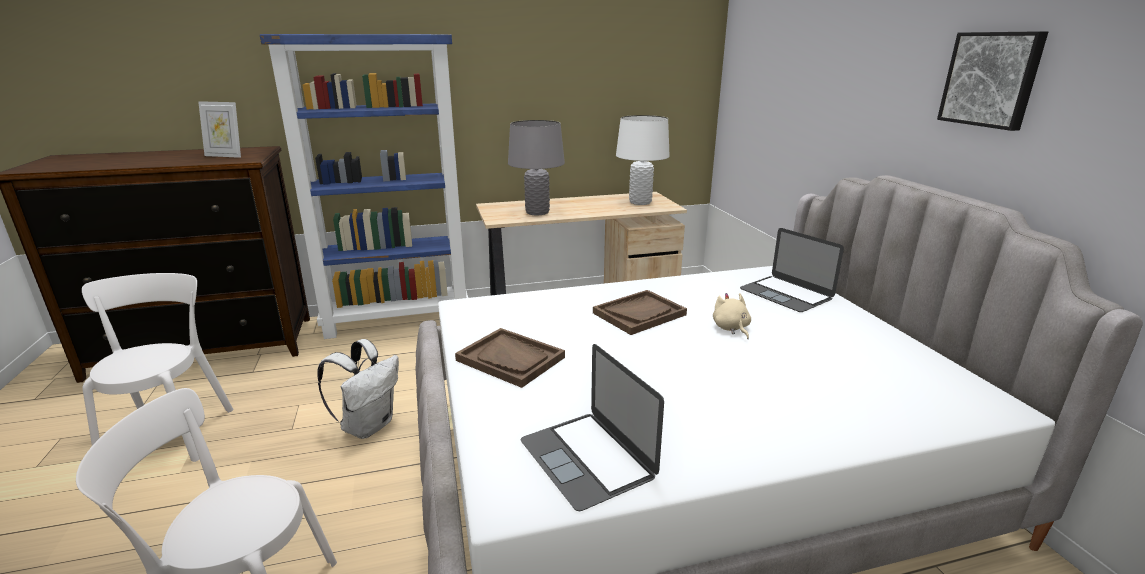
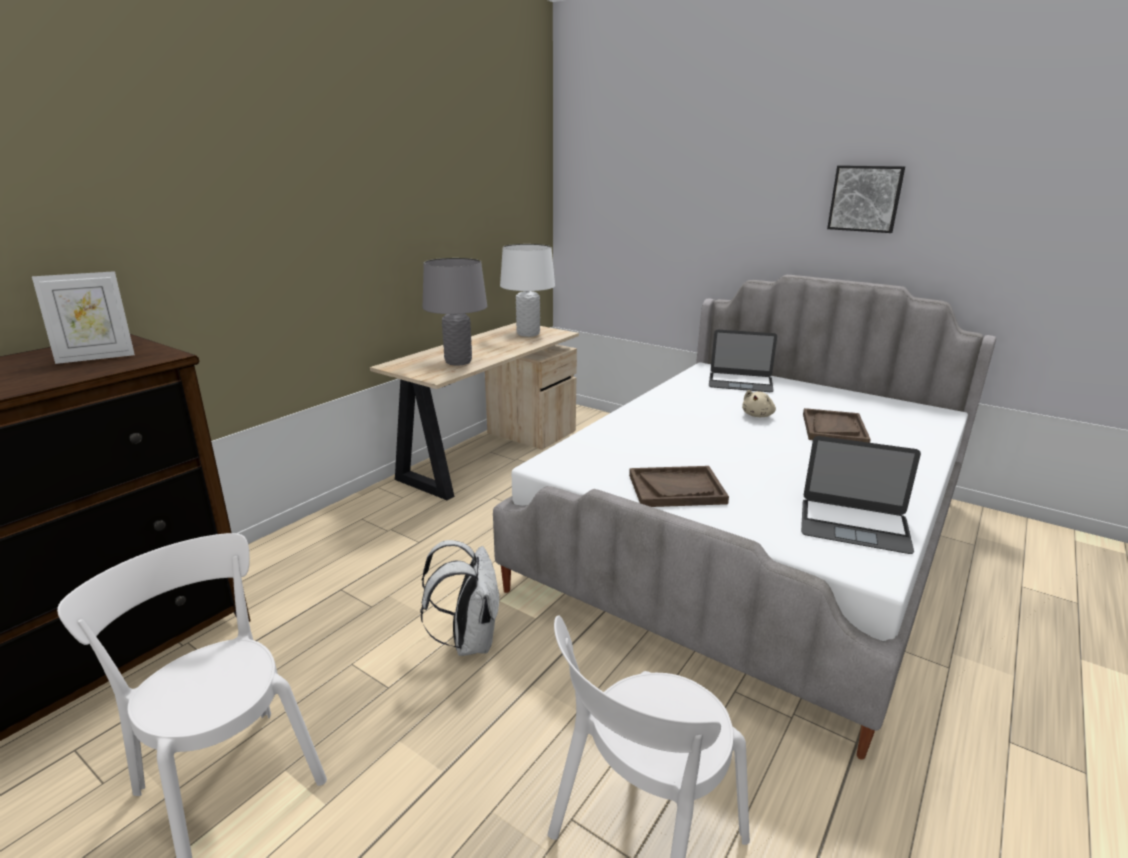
camera: 40 degrees left, 0 degrees up
blue bookcase [260,34,468,339] -> none
brown tray [593,290,687,335] -> brown tray moved to [803,408,871,443]
beige plush toy [713,293,751,339] -> beige plush toy turned 90 degrees counterclockwise [742,390,776,417]

